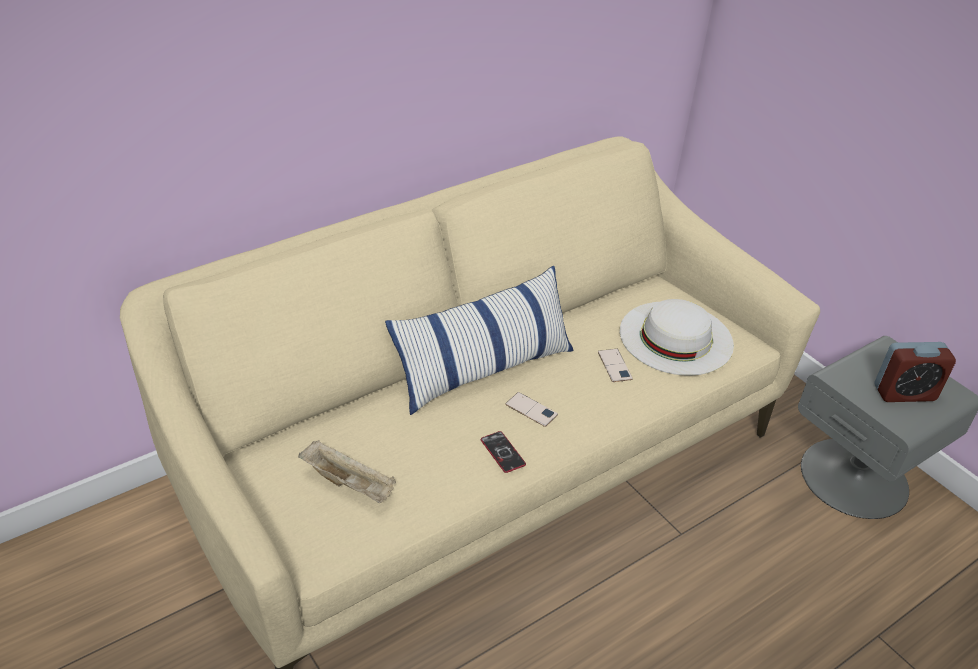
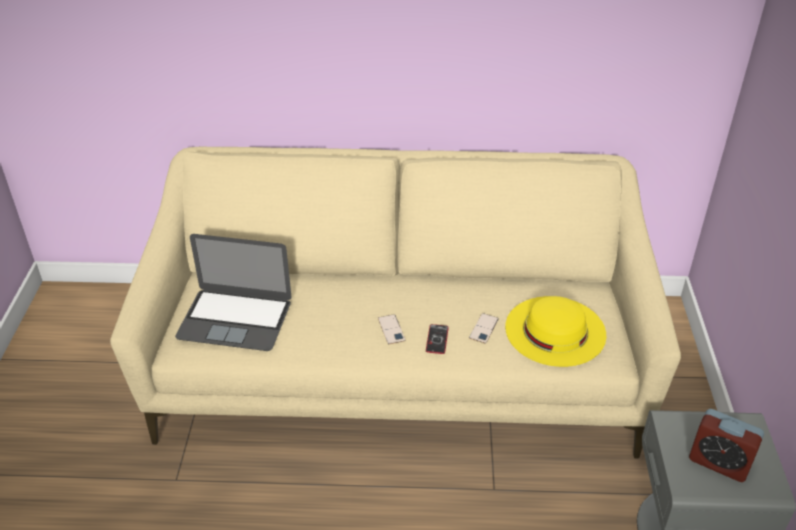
camera: 40 degrees right, 0 degrees up
beige tray [298,440,396,503] -> laptop [175,234,291,351]
pillow [385,266,573,415] -> none
phone [481,431,526,473] -> phone moved to [426,324,449,354]
white hat [620,299,734,376] -> yellow hat [505,296,606,367]

